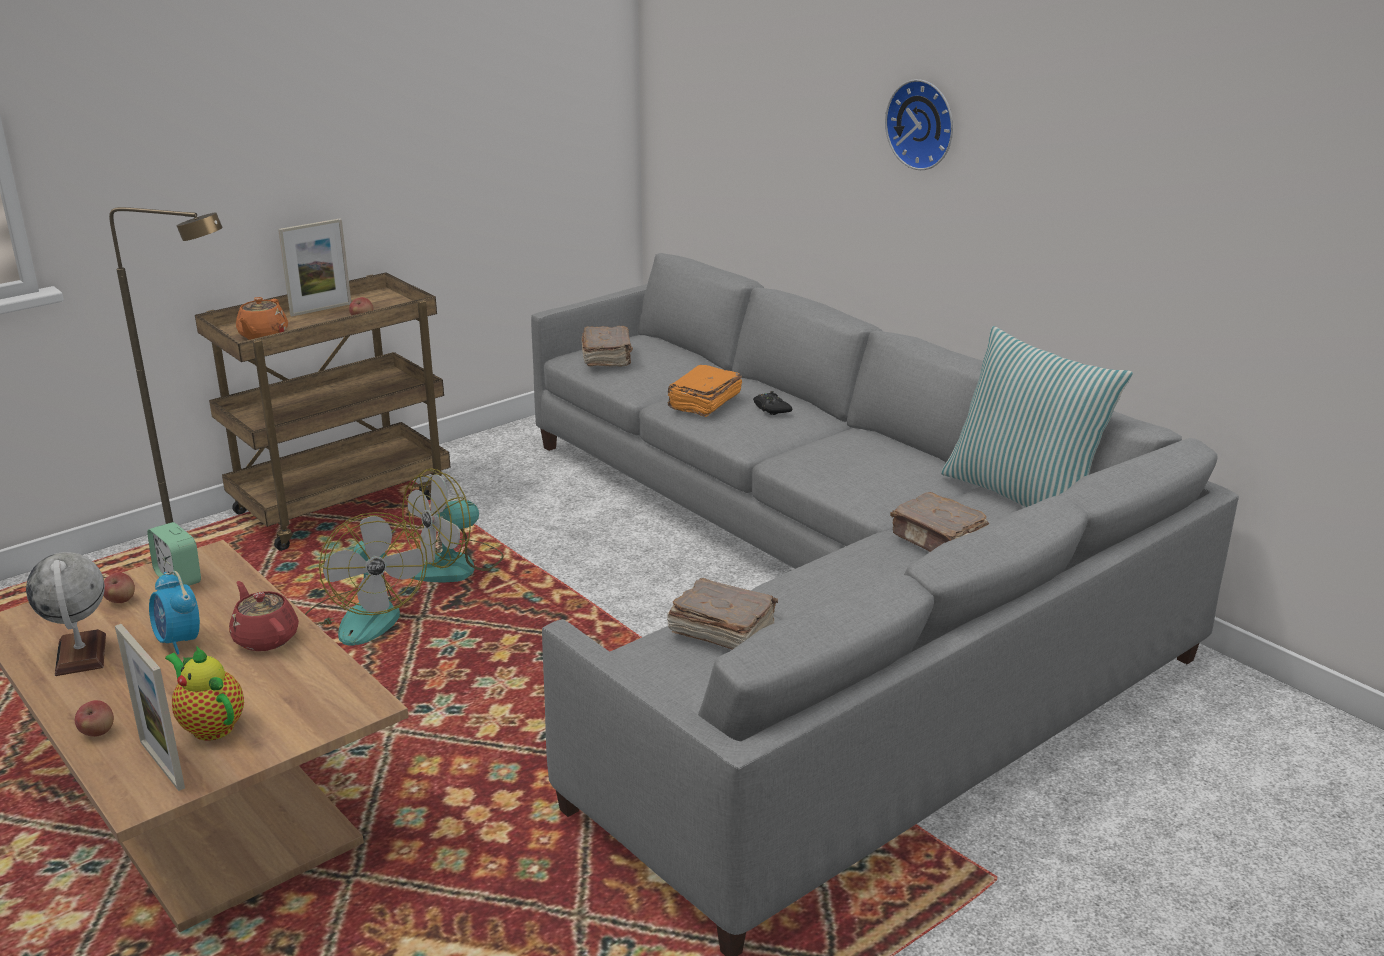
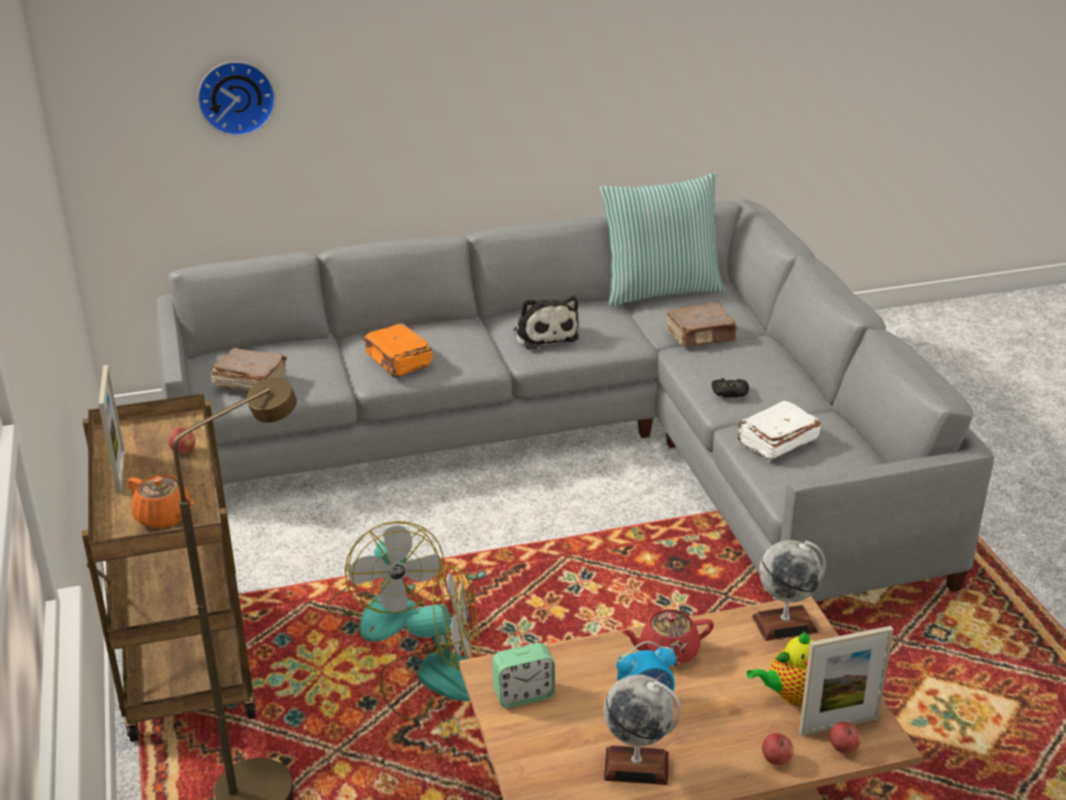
camera: 65 degrees left, 5 degrees up
apple [103,573,135,603] -> apple moved to [829,722,861,754]
brown book [667,578,778,650] -> white book [738,401,821,461]
black game controller [753,391,792,415] -> black game controller moved to [712,378,749,398]
wall clock [885,79,953,170] -> wall clock moved to [197,61,276,136]
none -> plush toy [513,296,579,350]
none -> globe [752,540,826,641]

